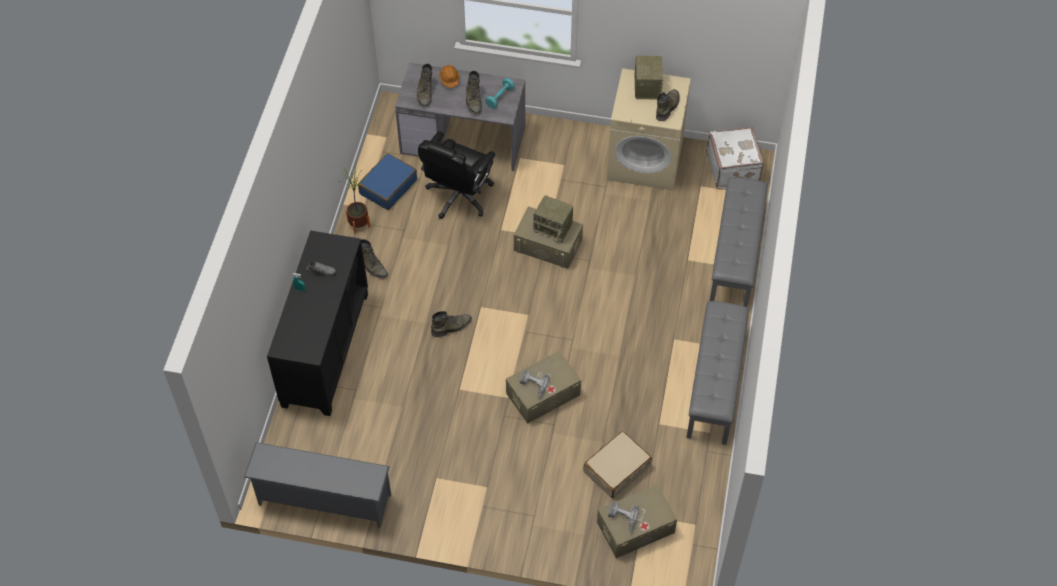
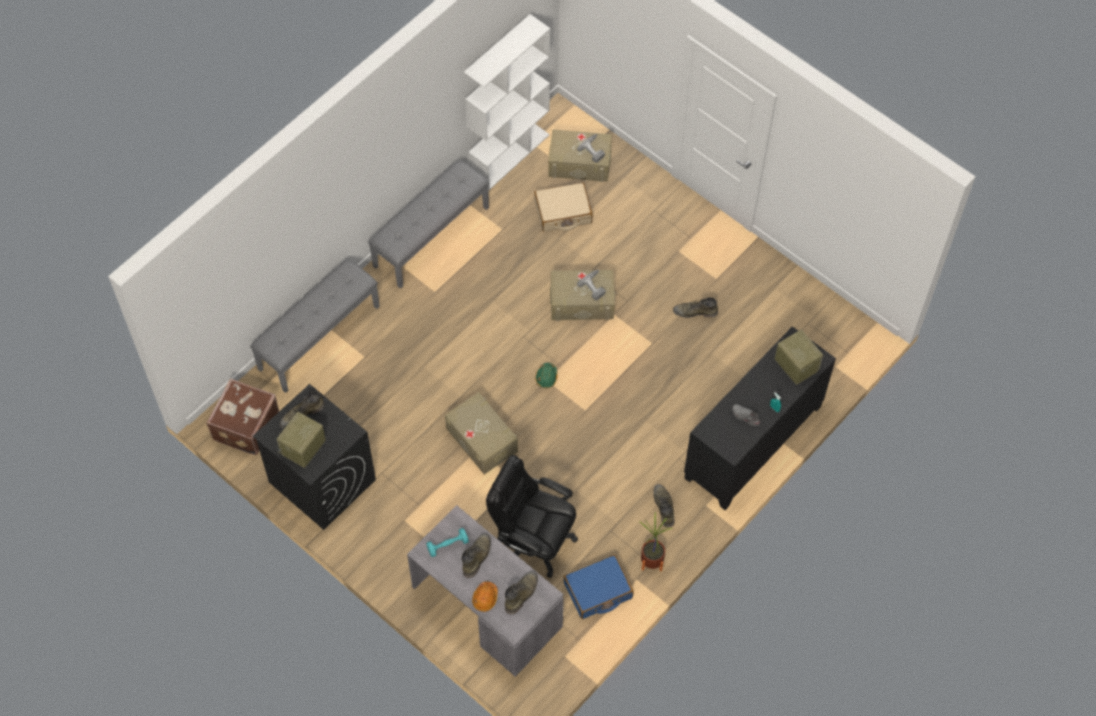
camera: 150 degrees left, 5 degrees up
grey shoe rack [244,442,391,528] -> none
black office chair [418,131,495,219] -> black office chair turned 120 degrees counterclockwise [486,455,578,578]
green boot [431,311,472,337] -> green boot moved to [673,297,718,318]
radio [533,195,573,243] -> radio moved to [775,330,823,385]
beige washing machine [607,68,691,191] -> black washing machine [253,384,376,530]
white suitcase [707,127,764,189] -> brown suitcase [206,378,279,455]
none -> white bookcase [464,14,550,191]
none -> green hard hat [536,363,558,388]

